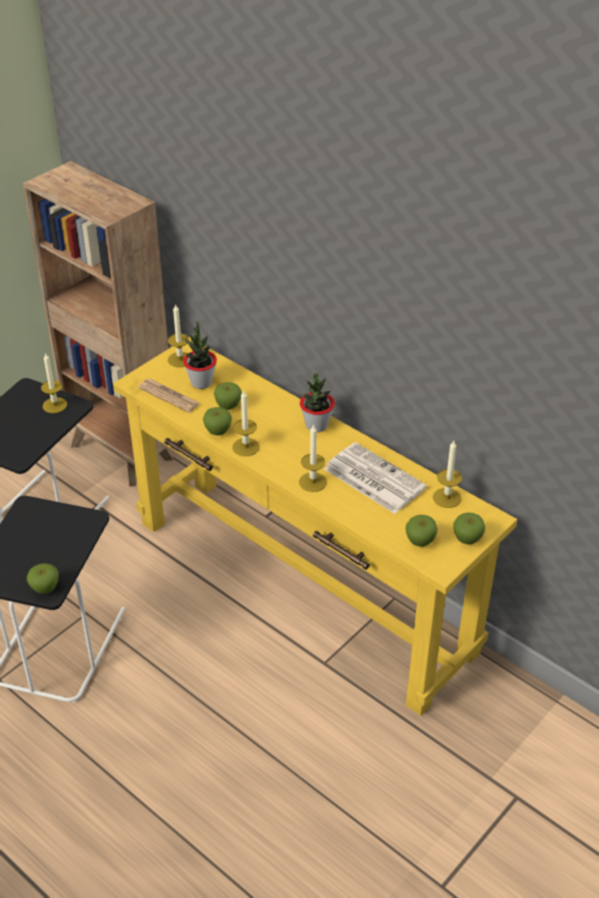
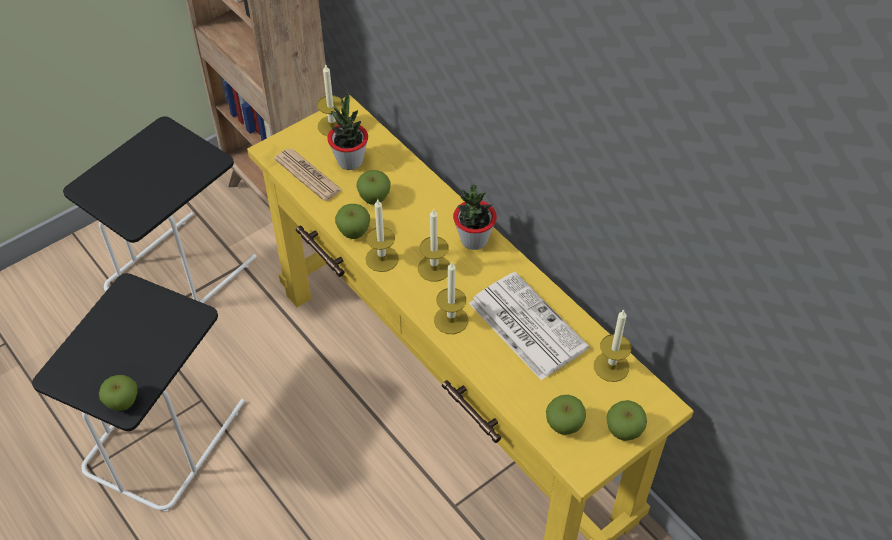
camera: 10 degrees right, 10 degrees up
candle [41,352,67,413] -> candle moved to [418,208,450,282]

